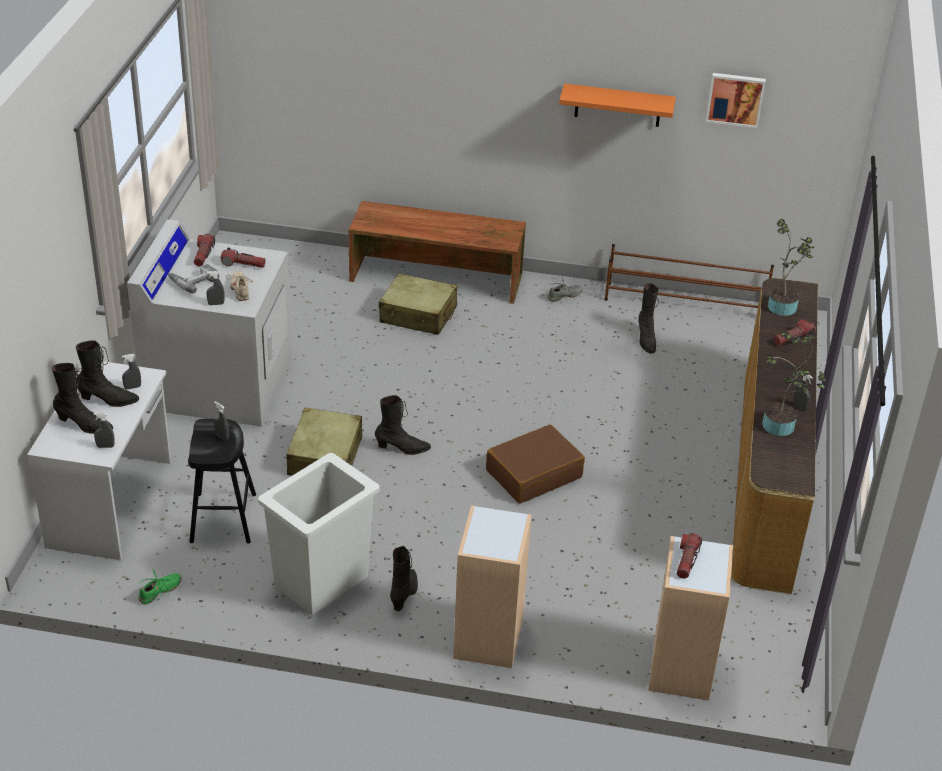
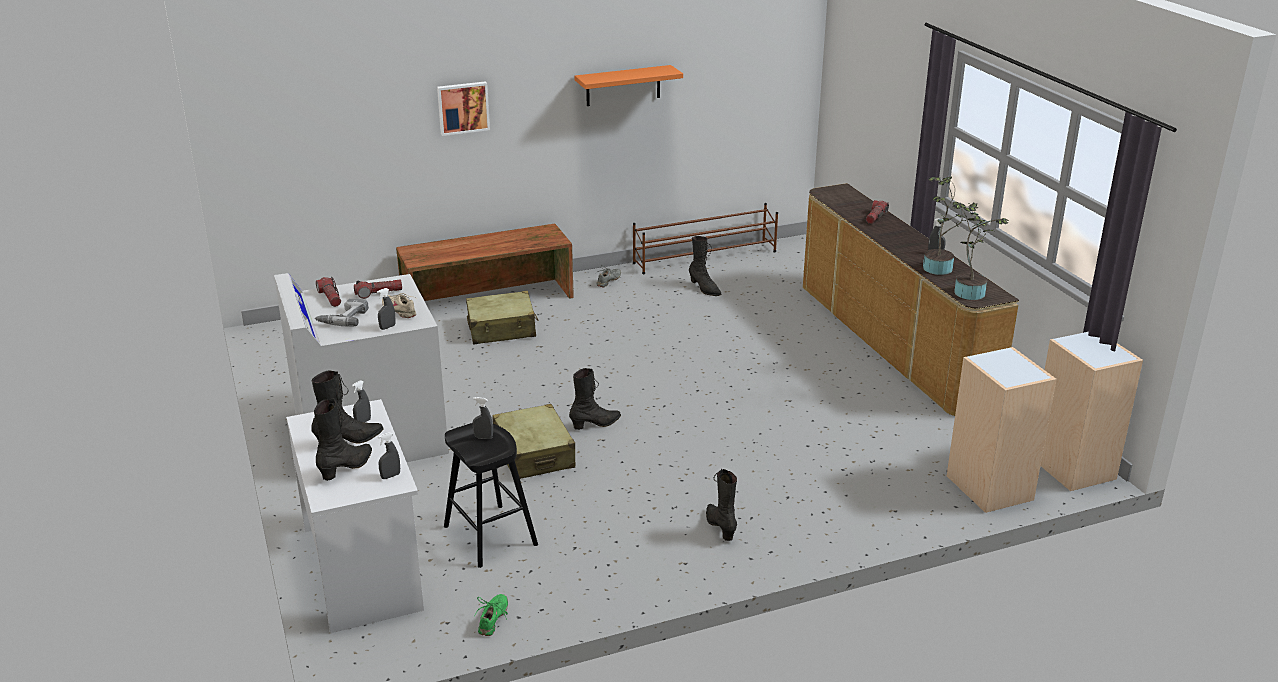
camera: 30 degrees left, 10 degrees down
black boot [52,363,113,434] -> black boot turned 45 degrees counterclockwise [314,398,372,481]
white trash can [258,453,379,615] -> none
bookcase [453,506,531,668] -> bookcase moved to [1041,332,1143,491]
brown suitcase [486,425,585,504] -> none
flashlight [677,533,702,579] -> none
picture [706,73,766,128] -> picture moved to [437,81,490,136]
potted plant [768,219,815,316] -> potted plant moved to [953,202,1009,300]

